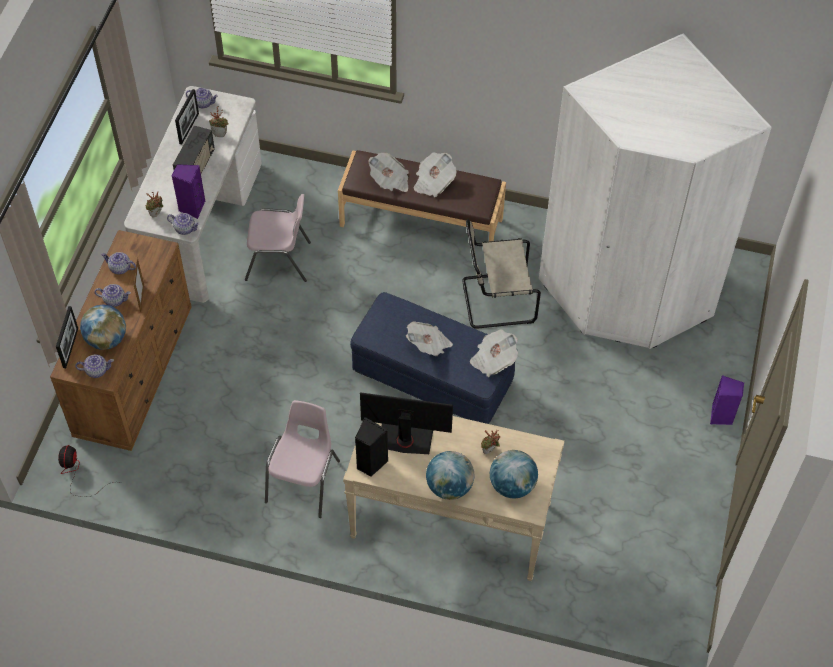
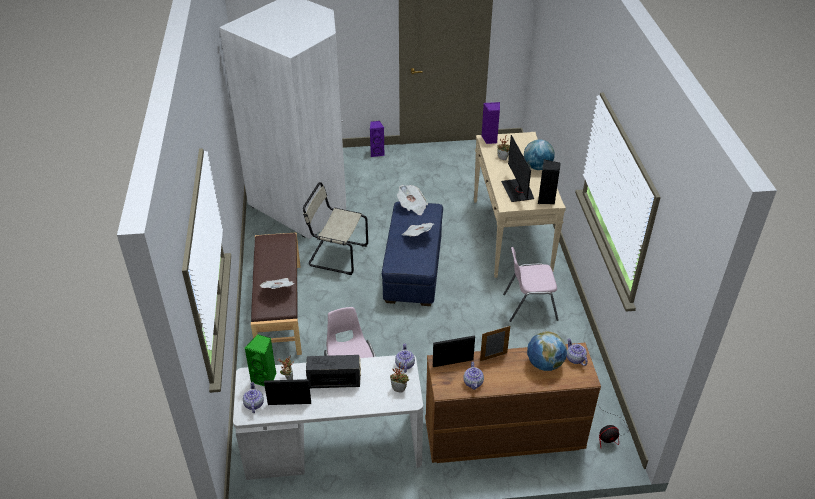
camera: 110 degrees left, 15 degrees down
picture frame [56,306,78,368] -> picture frame moved to [433,335,475,367]
teapot [95,284,131,307] -> none
purple speaker [172,164,205,219] -> purple speaker moved to [481,102,500,144]
newspaper [414,153,457,197] -> none
beige chair [462,219,541,329] -> beige chair turned 135 degrees clockwise [303,182,368,275]
globe [490,450,538,498] -> none
none -> green speaker [245,334,276,387]

